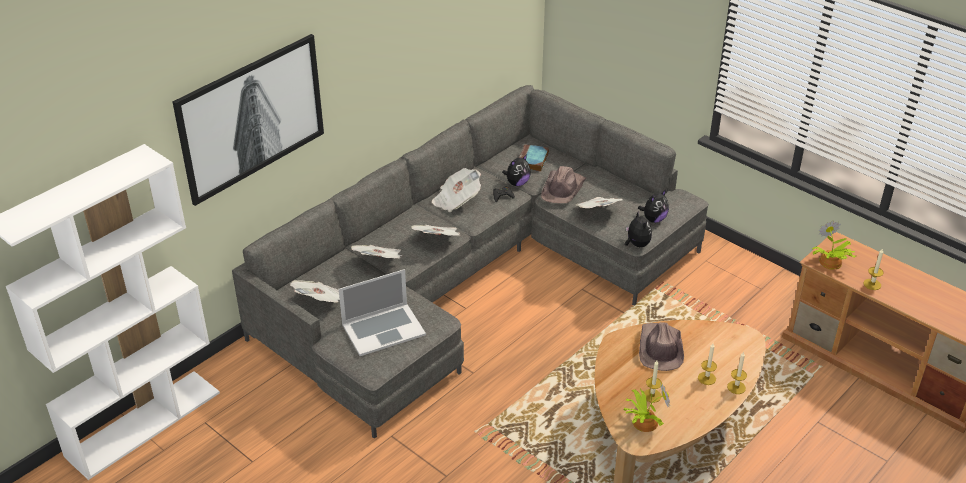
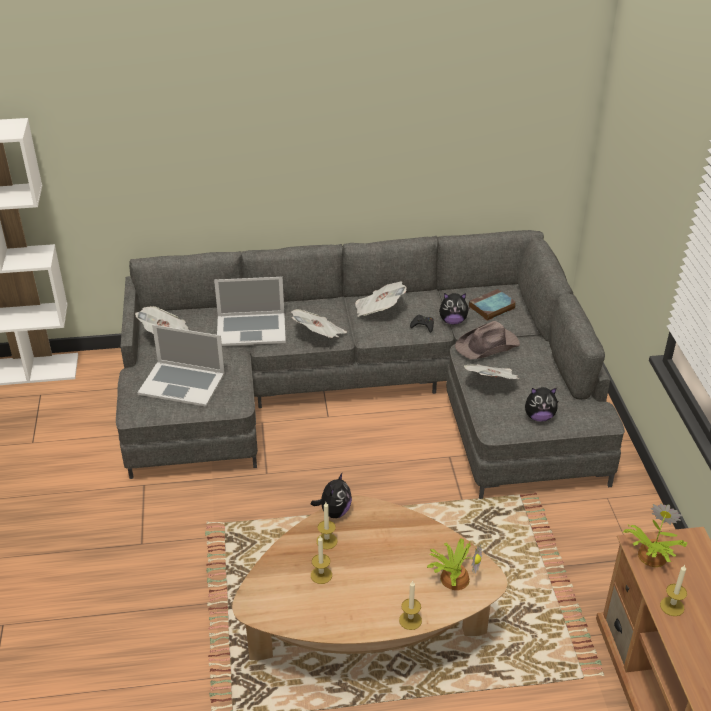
camera: 40 degrees right, 0 degrees up
picture [172,34,324,206] -> none
newspaper [351,245,402,259] -> laptop [214,277,286,346]
potted plant [623,383,670,432] -> potted plant moved to [427,538,482,590]
plush toy [625,212,652,247] -> plush toy moved to [311,473,352,518]
brown hat [639,322,684,371] -> none
candle [698,344,717,385] -> candle moved to [316,502,338,549]

